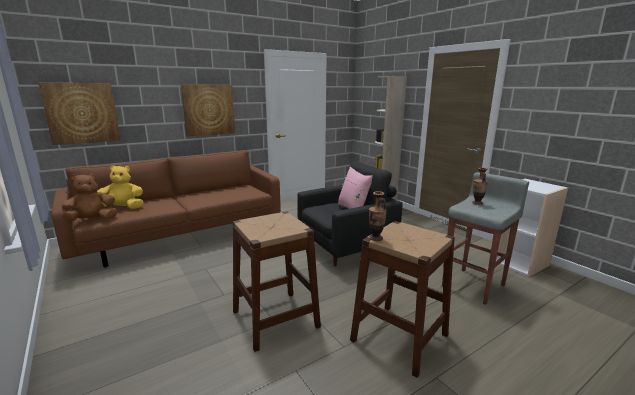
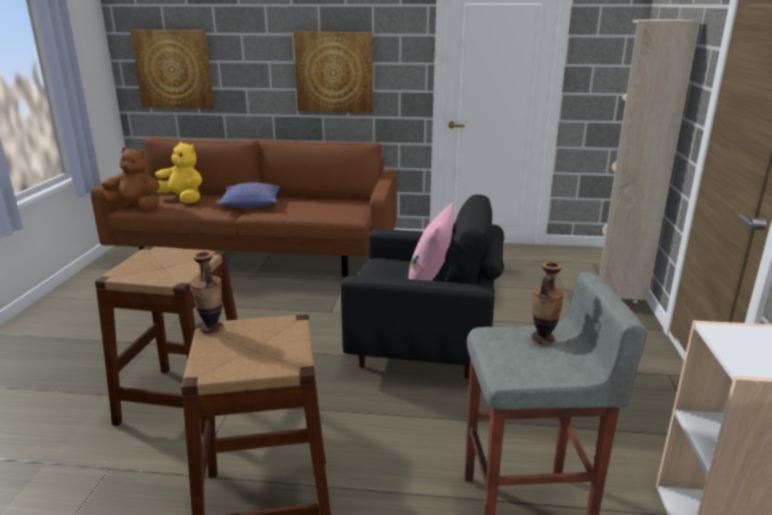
camera: 40 degrees right, 5 degrees up
none -> blue pillow [217,182,280,208]

